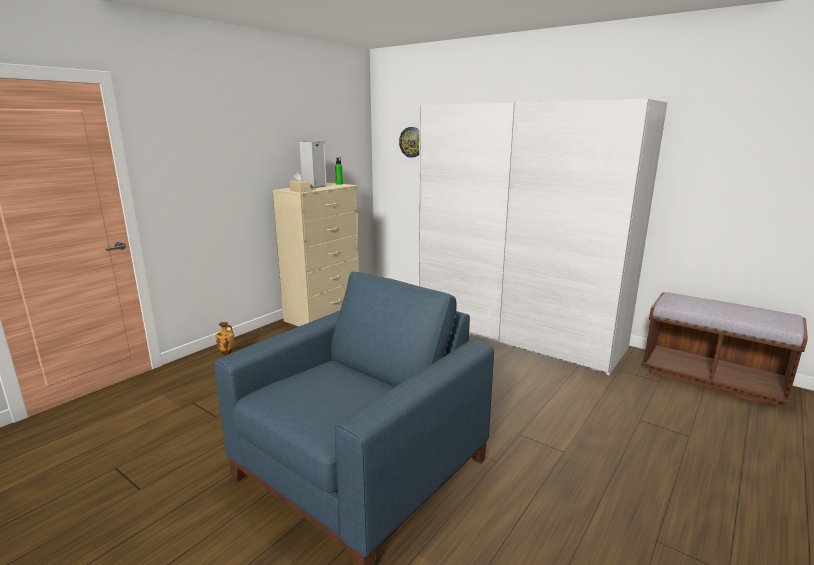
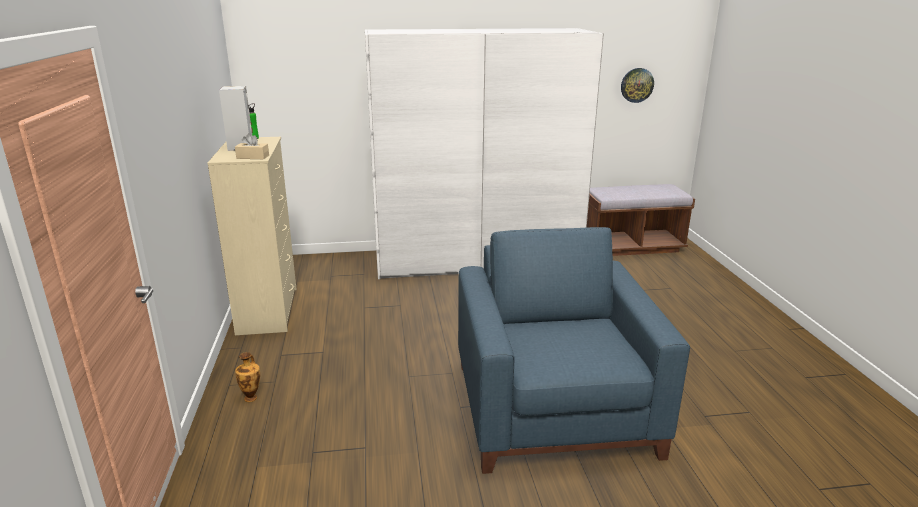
camera: 45 degrees left, 5 degrees up
wall clock [399,127,419,158] -> wall clock moved to [621,68,654,103]

